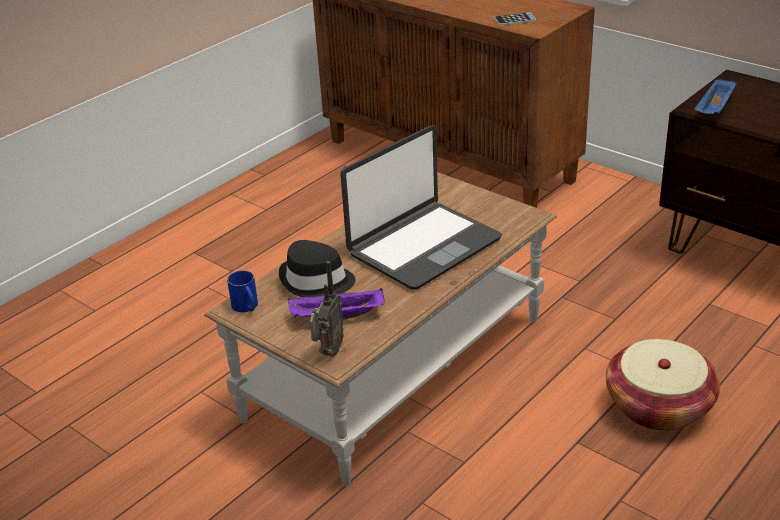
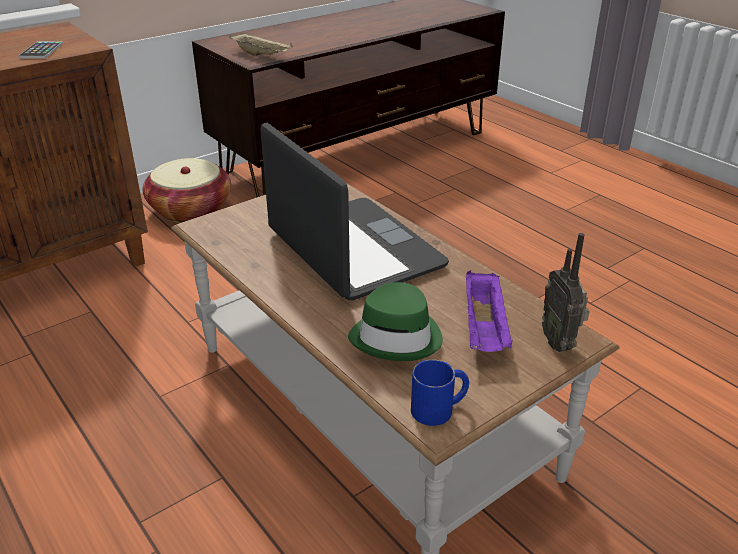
camera: 80 degrees left, 0 degrees up
black hat [279,240,356,297] -> green hat [348,282,443,361]
radio [310,261,344,357] -> radio turned 135 degrees counterclockwise [542,233,590,352]
basket [606,339,720,431] -> basket moved to [142,158,231,223]
blue tray [695,77,737,114] -> beige tray [229,32,293,56]

